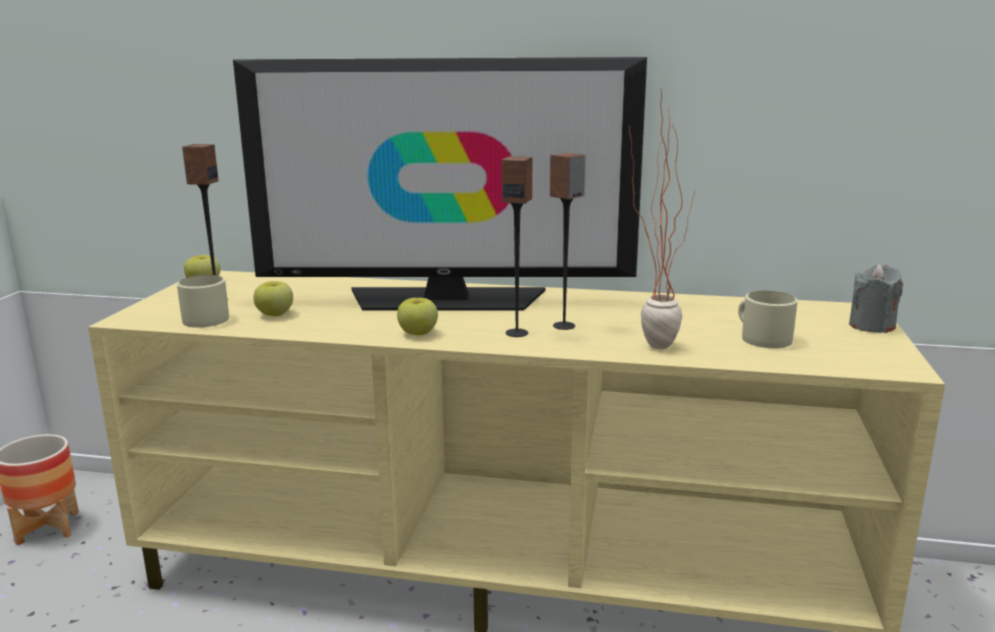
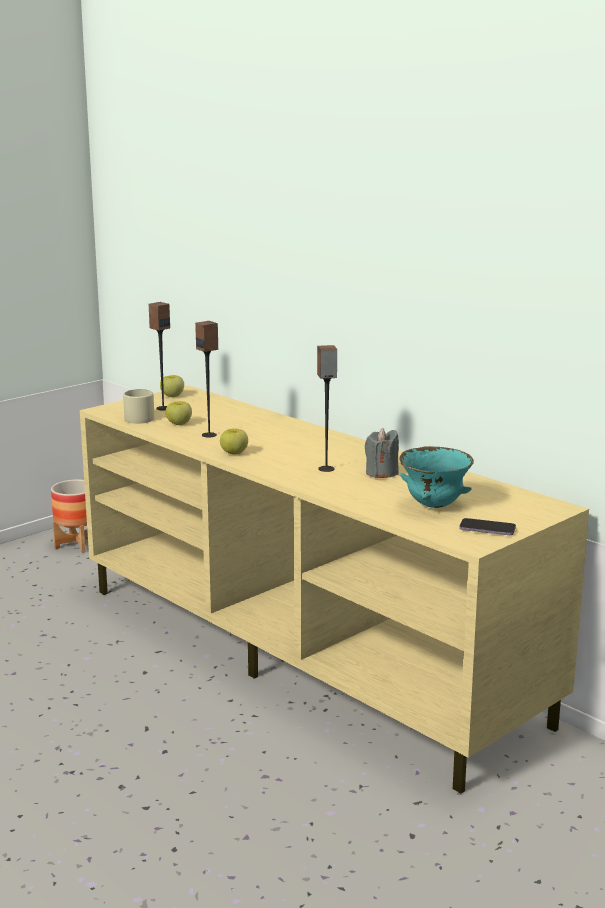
camera: 35 degrees right, 0 degrees up
television [233,57,647,311] -> none
speaker [502,156,532,337] -> speaker moved to [195,321,218,438]
potted plant [629,91,695,349] -> none
beige mug [738,291,798,348] -> turquoise bowl [399,446,474,508]
grey candle [849,264,903,333] -> grey candle moved to [365,428,399,478]
none -> phone [459,518,516,535]

